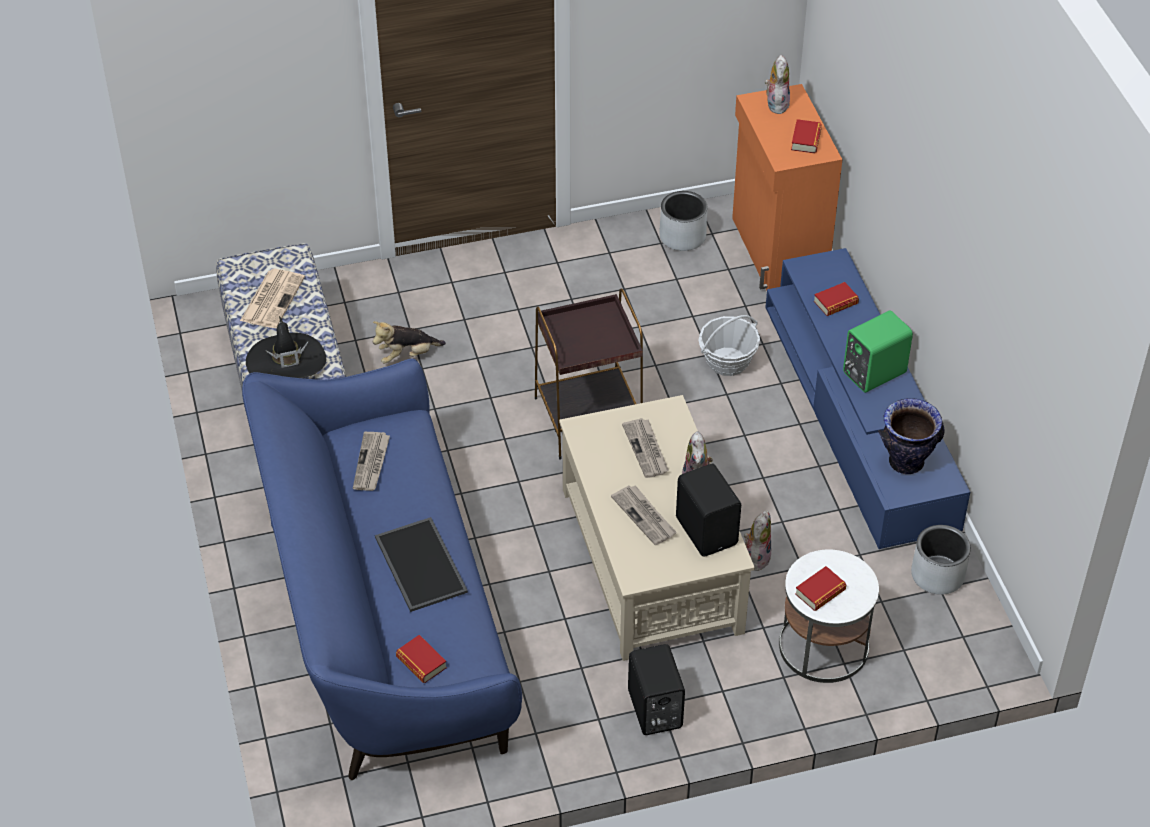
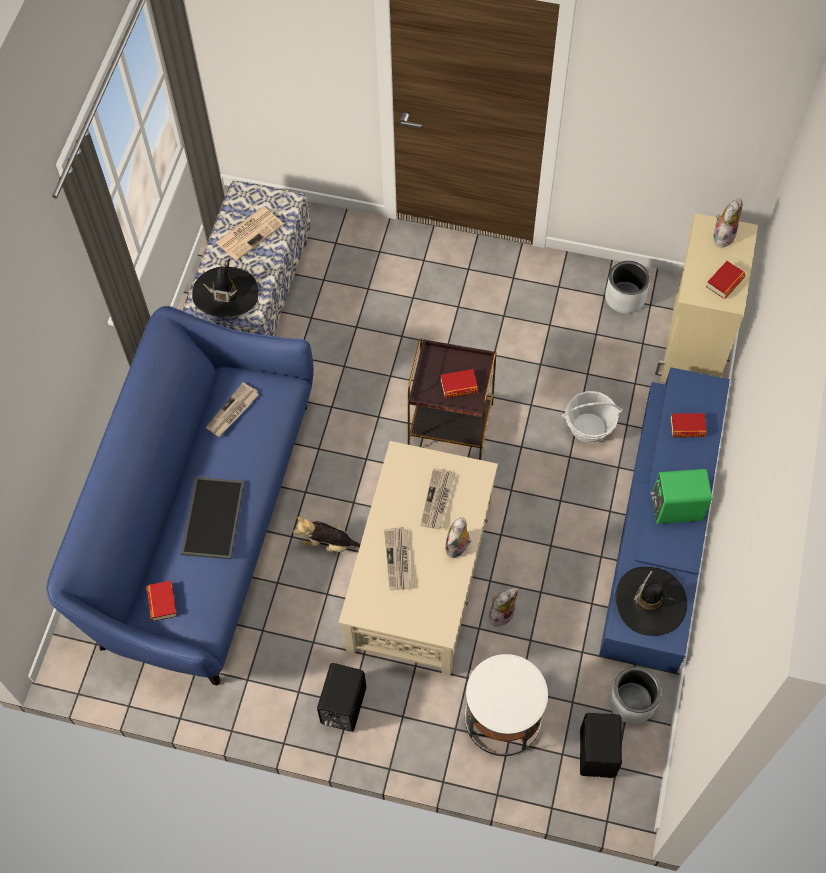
camera: 30 degrees right, 15 degrees up
plush toy [373,321,446,364] -> plush toy moved to [293,517,361,552]
black speaker [676,464,741,557] -> black speaker moved to [580,713,622,778]
orange cabinet [732,84,843,290] -> beige cabinet [655,213,758,383]
book [795,566,846,611] -> book moved to [441,369,478,398]
vase [878,398,945,474] -> black hat [615,567,687,636]

